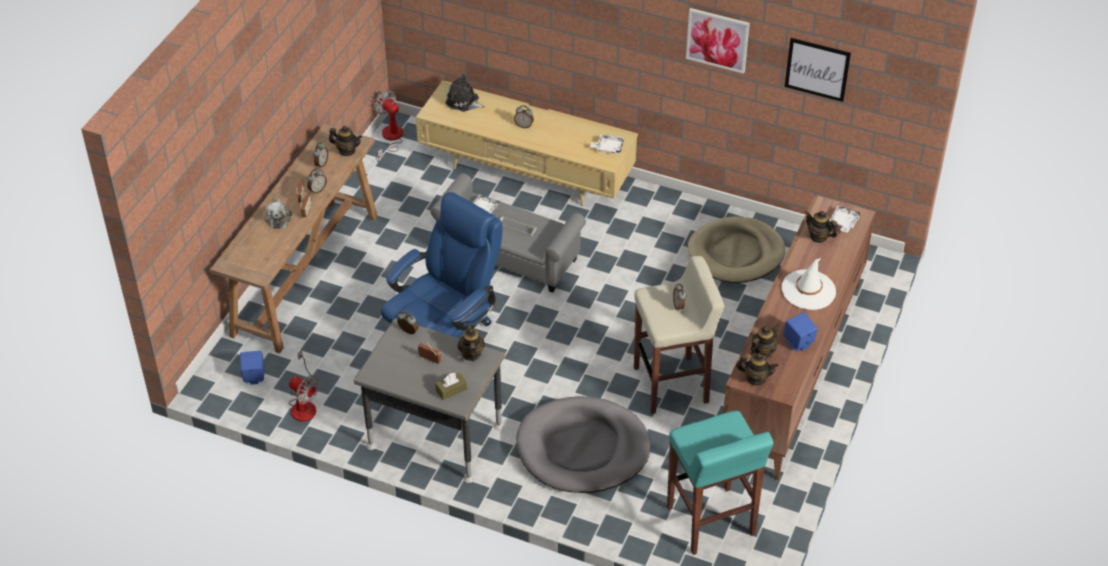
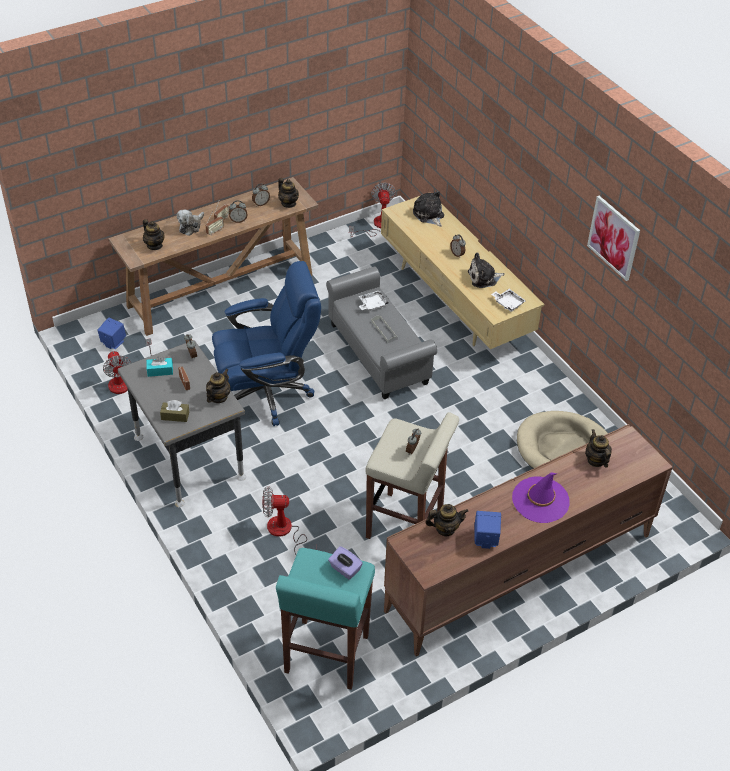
camera: 35 degrees right, 0 degrees up
grey dog bed [516,396,650,493] -> fan [262,486,316,555]
teapot [736,353,778,385] -> teapot moved to [143,219,165,250]
white hat [782,258,836,310] -> purple hat [512,472,570,523]
picture [785,38,851,102] -> none
white tray [829,206,860,233] -> none
none -> turquoise tissue box [146,356,173,377]
none -> purple tissue box [328,546,363,580]
none -> plush toy [468,252,505,288]

